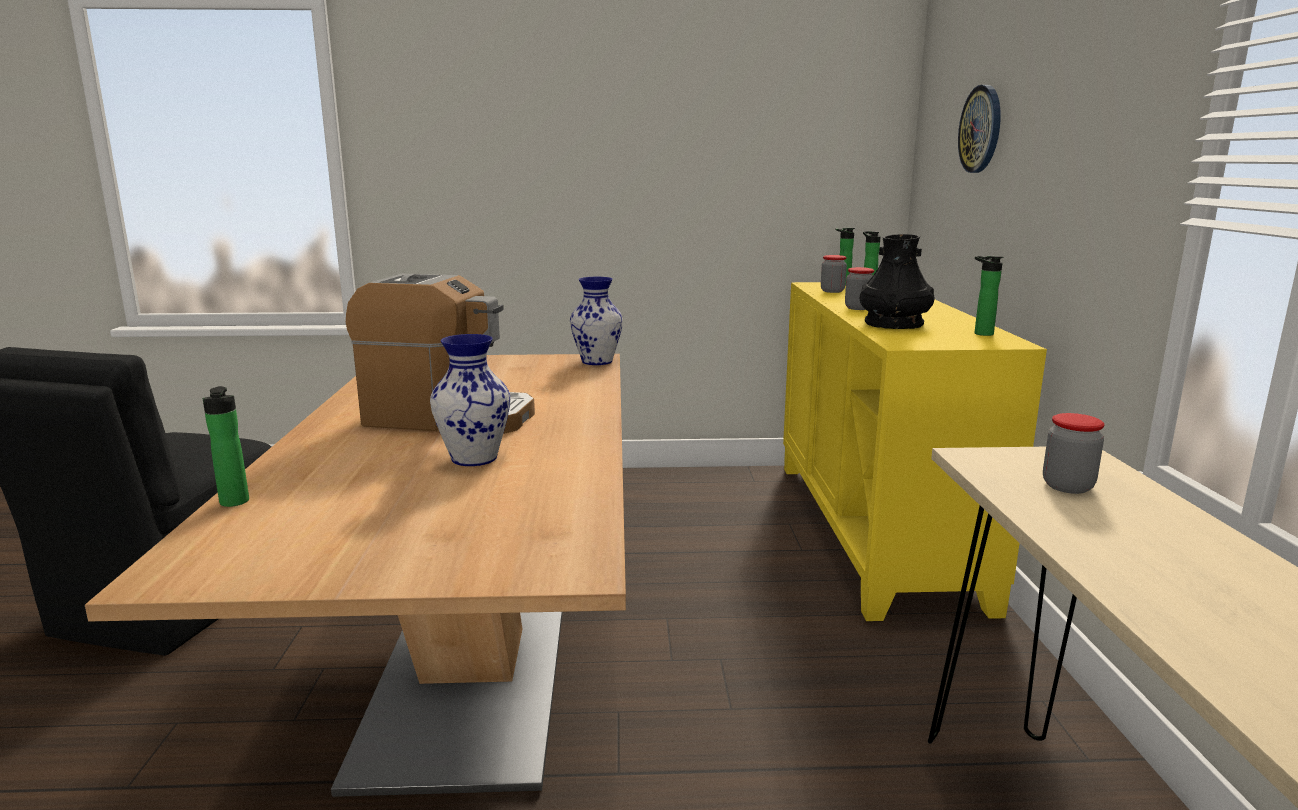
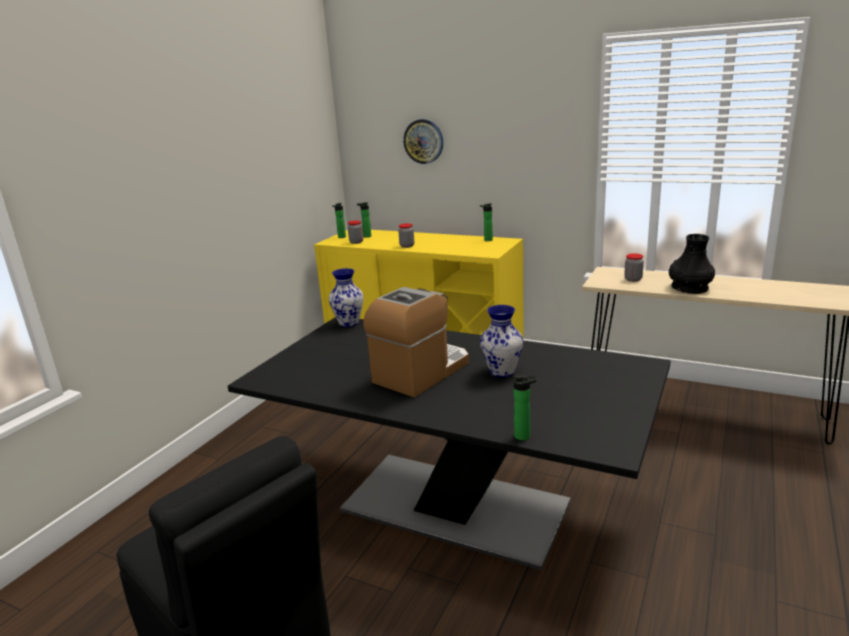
camera: 60 degrees left, 5 degrees up
beige dining table [85,354,626,797] -> black dining table [228,317,671,570]
black vase [860,234,934,329] -> black vase moved to [669,234,715,294]

